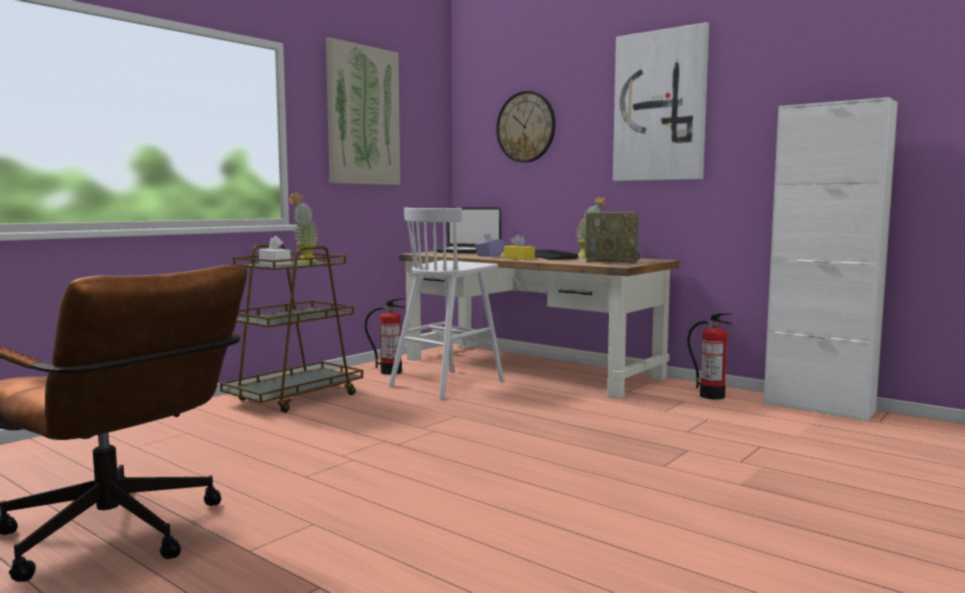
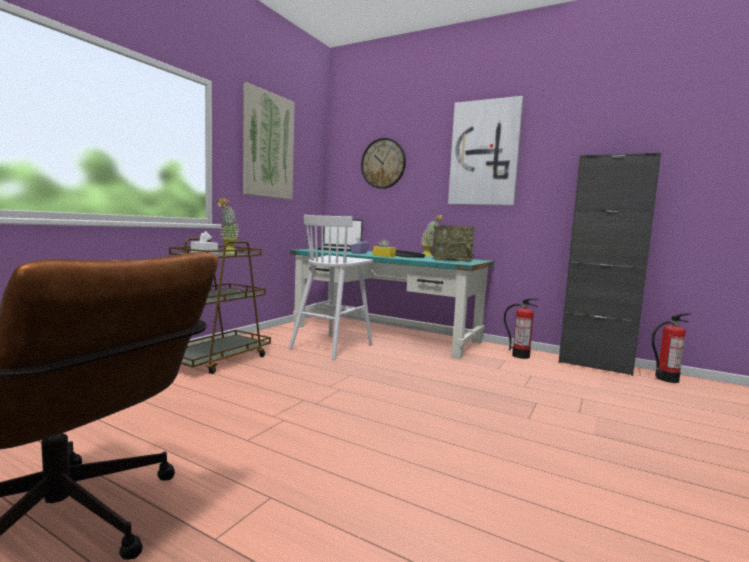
camera: 10 degrees left, 0 degrees up
fire extinguisher [364,298,406,375] -> fire extinguisher moved to [651,313,690,383]
brown desk [398,251,679,399] -> turquoise desk [290,249,494,359]
white cabinet [764,97,898,422] -> black cabinet [558,153,661,376]

